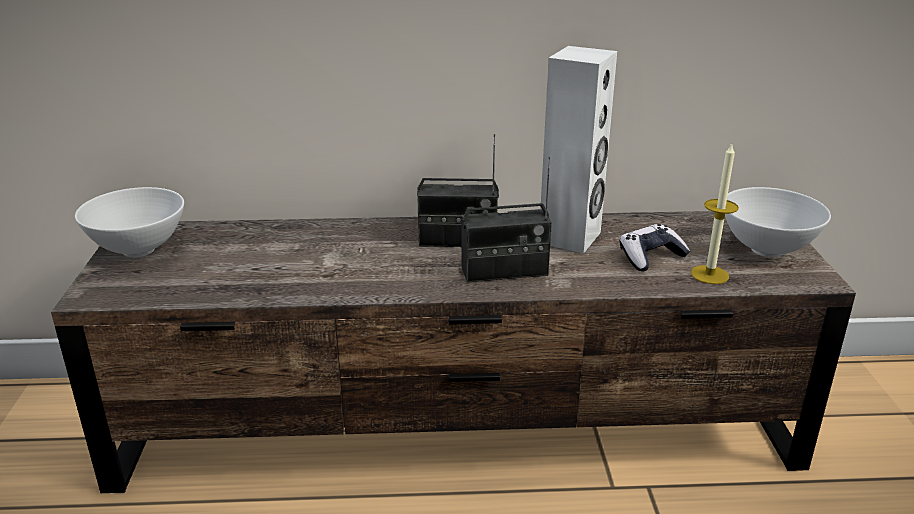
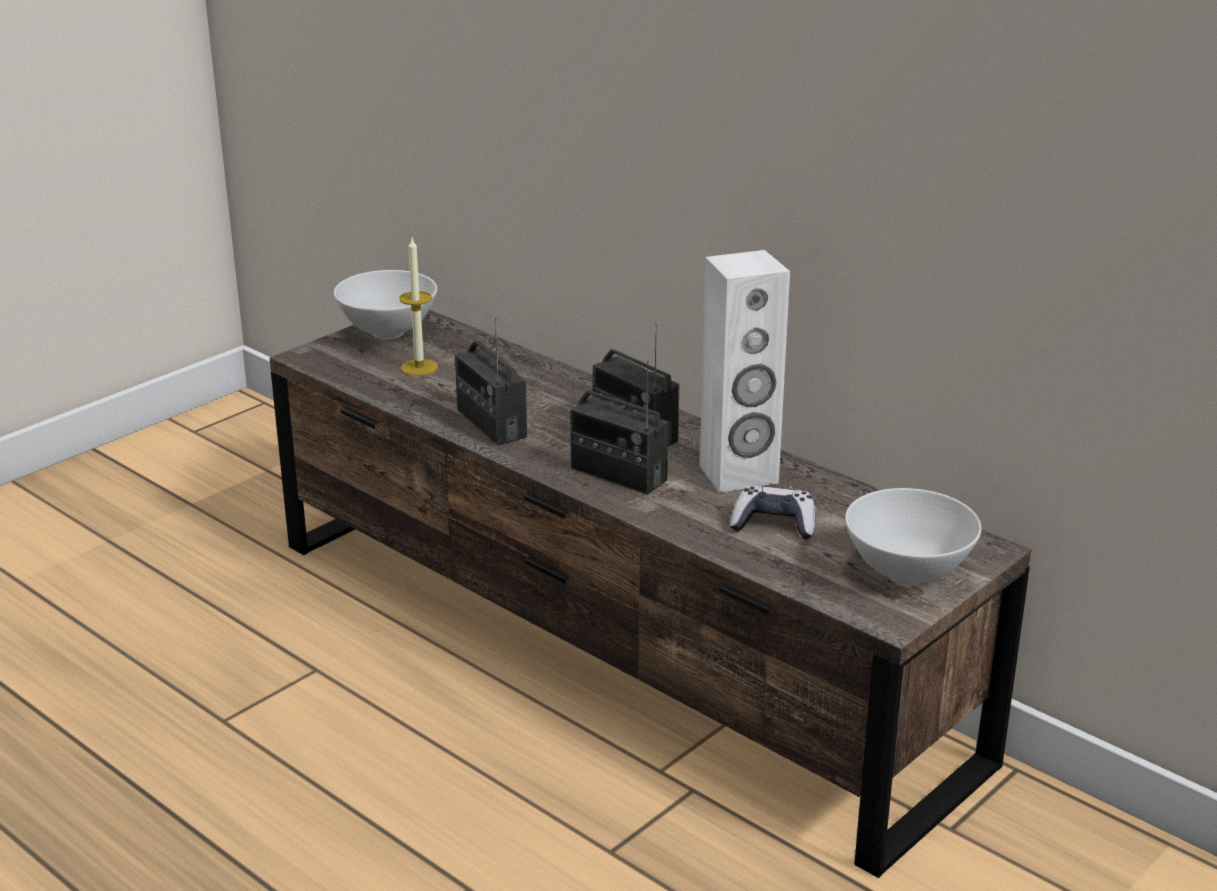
camera: 45 degrees right, 0 degrees up
candle [691,144,739,284] -> candle moved to [399,238,438,376]
none -> radio [455,317,527,446]

